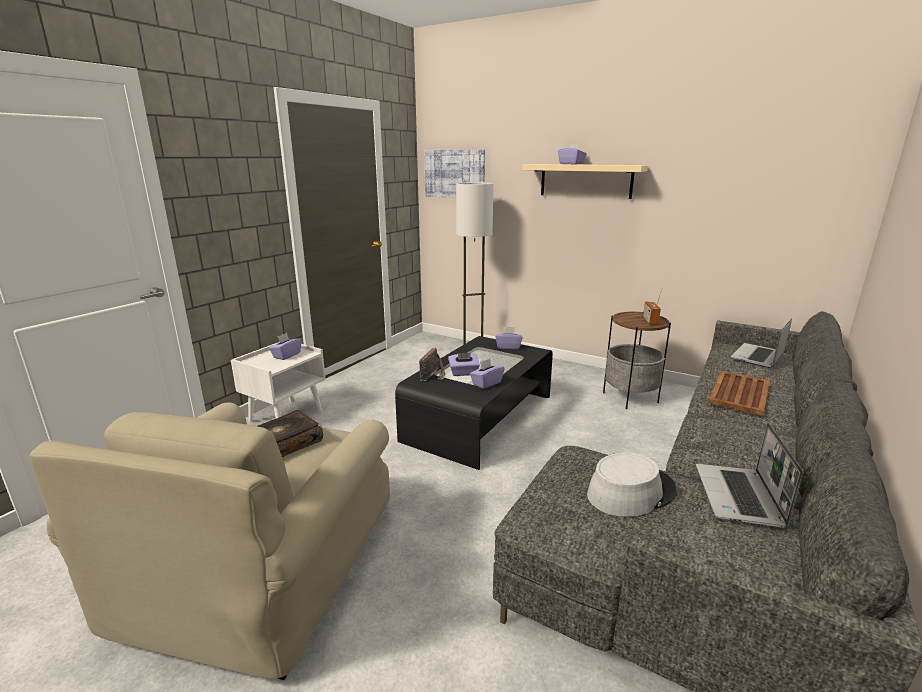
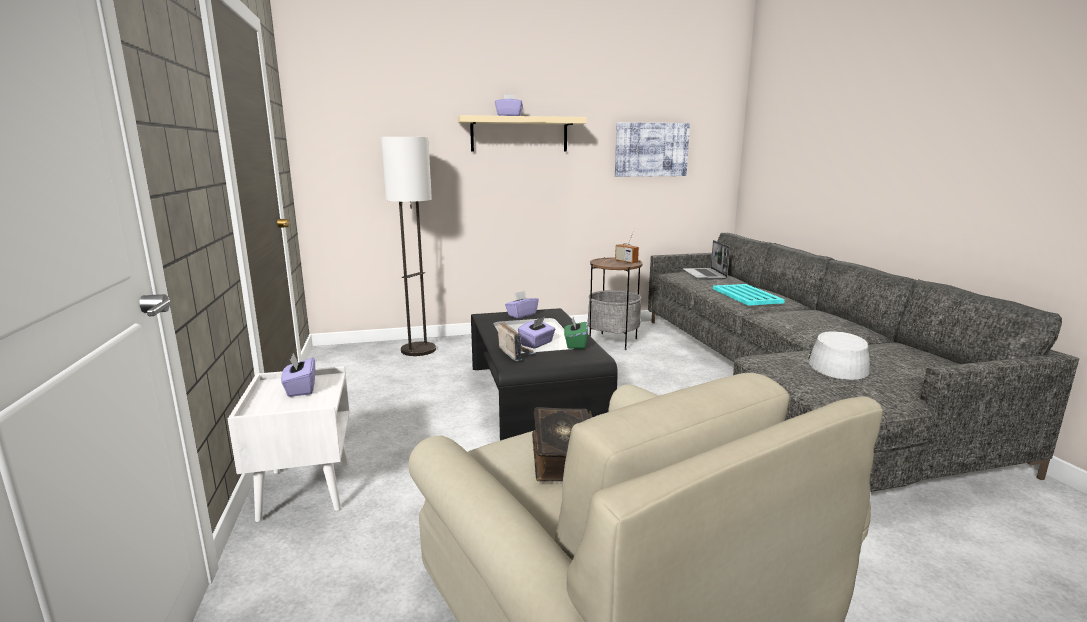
camera: 45 degrees left, 5 degrees down
picture [424,150,485,198] -> picture moved to [615,122,690,177]
purple tissue box [470,359,505,389] -> green tissue box [564,317,588,349]
laptop [696,423,803,528] -> none
brown tray [708,371,770,416] -> turquoise tray [713,284,785,306]

